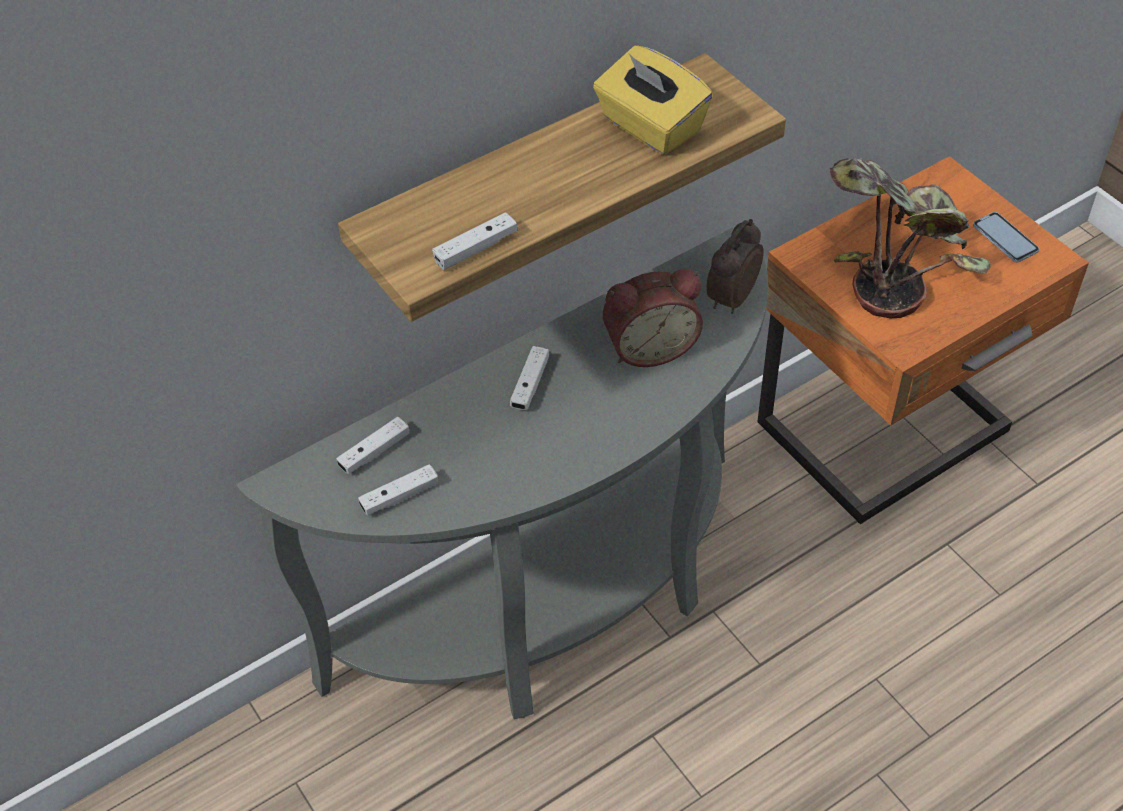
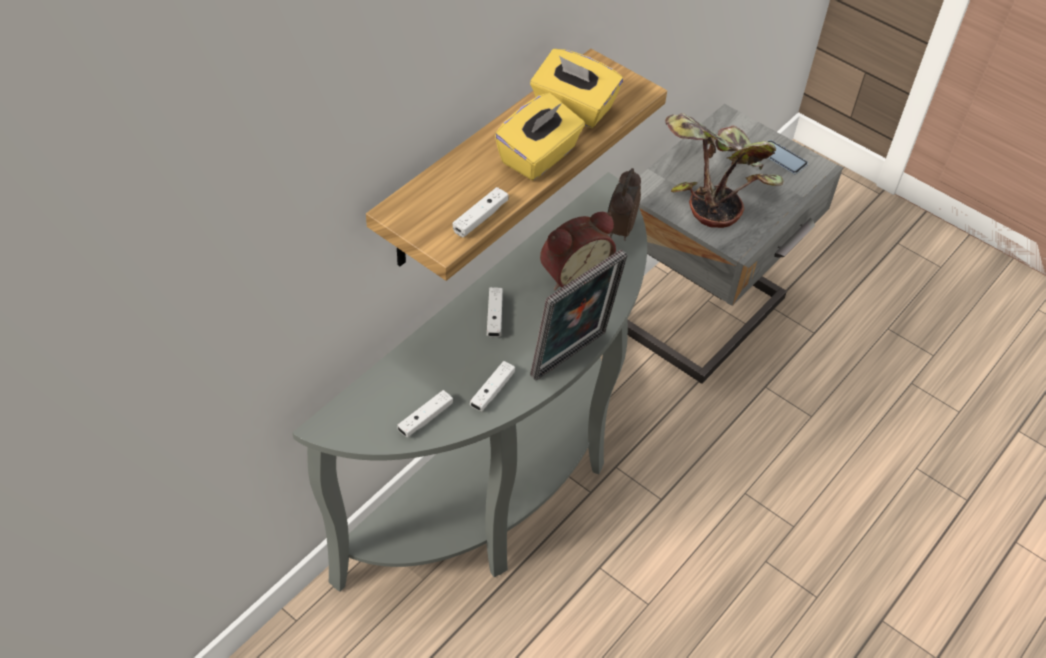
camera: 20 degrees left, 0 degrees up
white game controller [336,417,410,474] -> white game controller moved to [470,361,515,411]
orange nightstand [757,156,1089,524] -> grey nightstand [627,104,843,383]
none -> yellow tissue box [495,93,585,180]
none -> picture frame [530,249,627,381]

